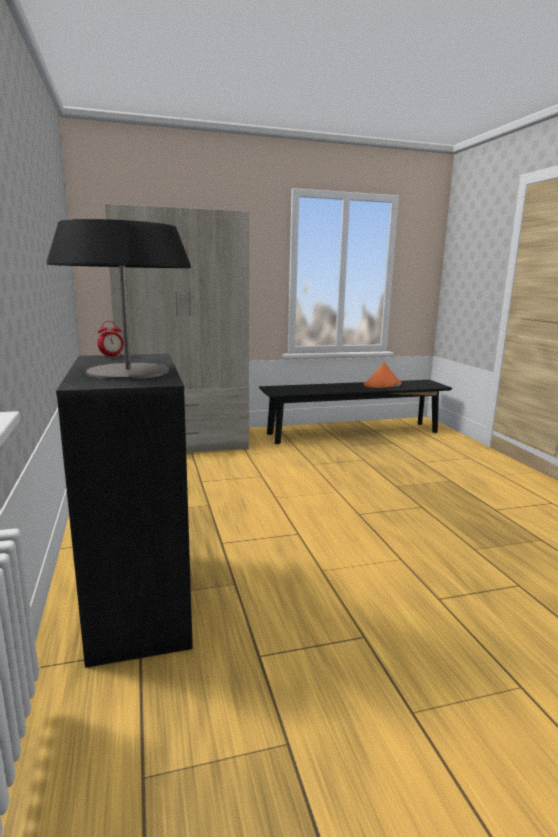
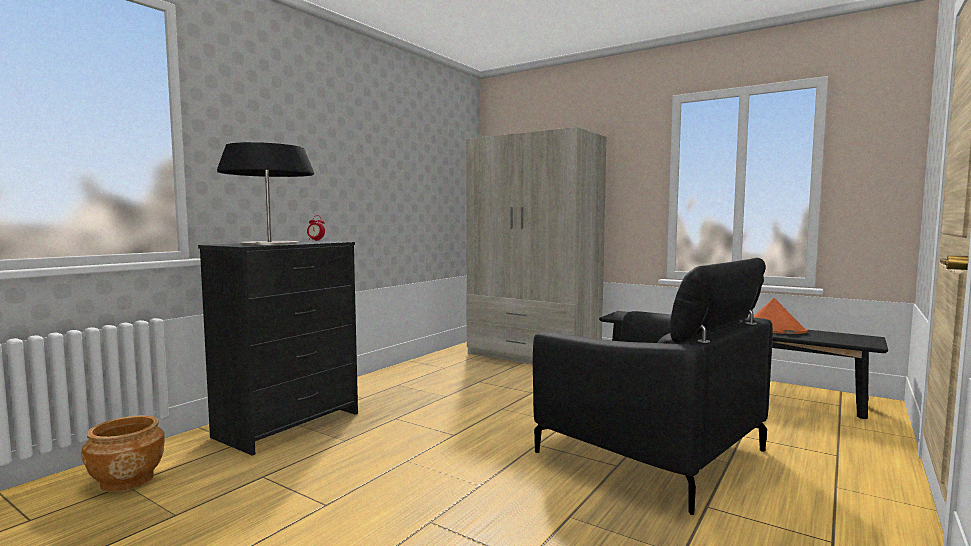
camera: 50 degrees right, 10 degrees down
none -> brown planter [81,415,165,492]
none -> black armchair [533,258,773,515]

